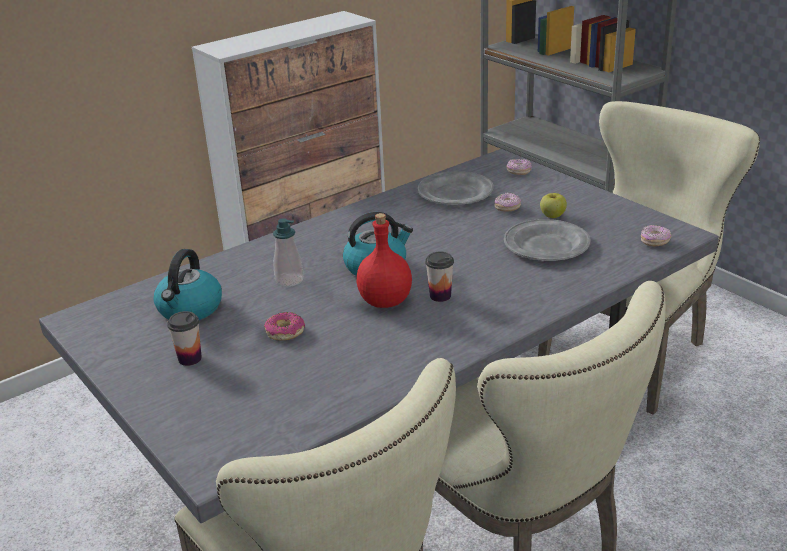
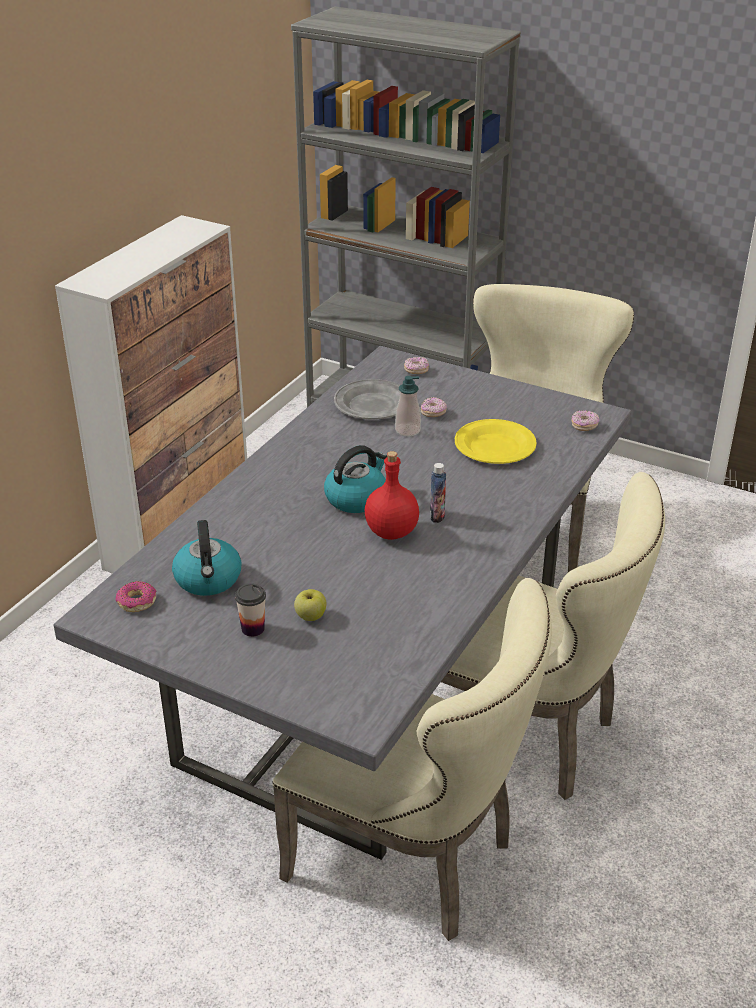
camera: 25 degrees left, 5 degrees up
donut [264,312,305,340] -> donut moved to [116,581,156,612]
soap dispenser [273,218,304,287] -> soap dispenser moved to [395,376,421,436]
cup [425,251,454,302] -> bottle [430,463,446,523]
grey plate [504,219,591,261] -> yellow plate [455,419,537,464]
apple [540,193,567,218] -> apple moved to [294,589,327,621]

